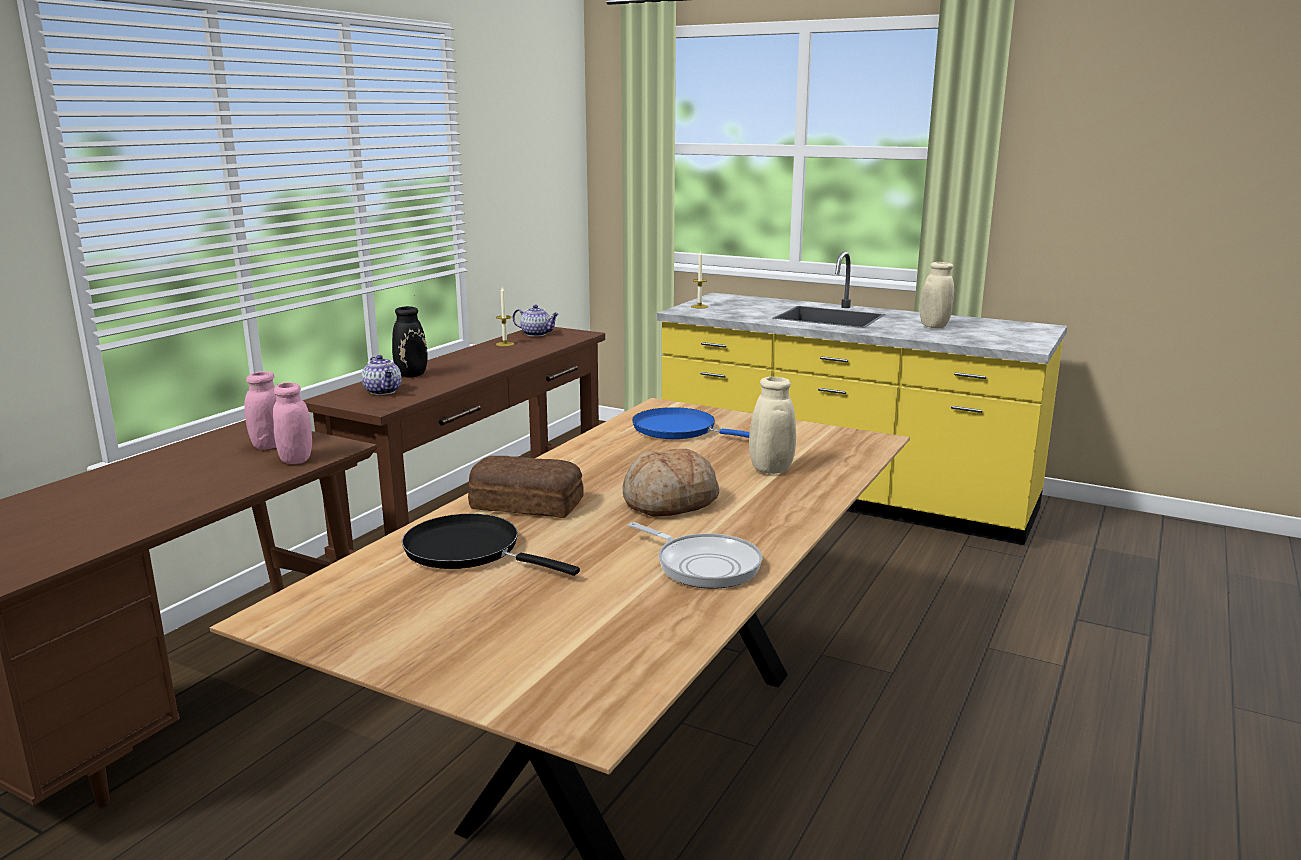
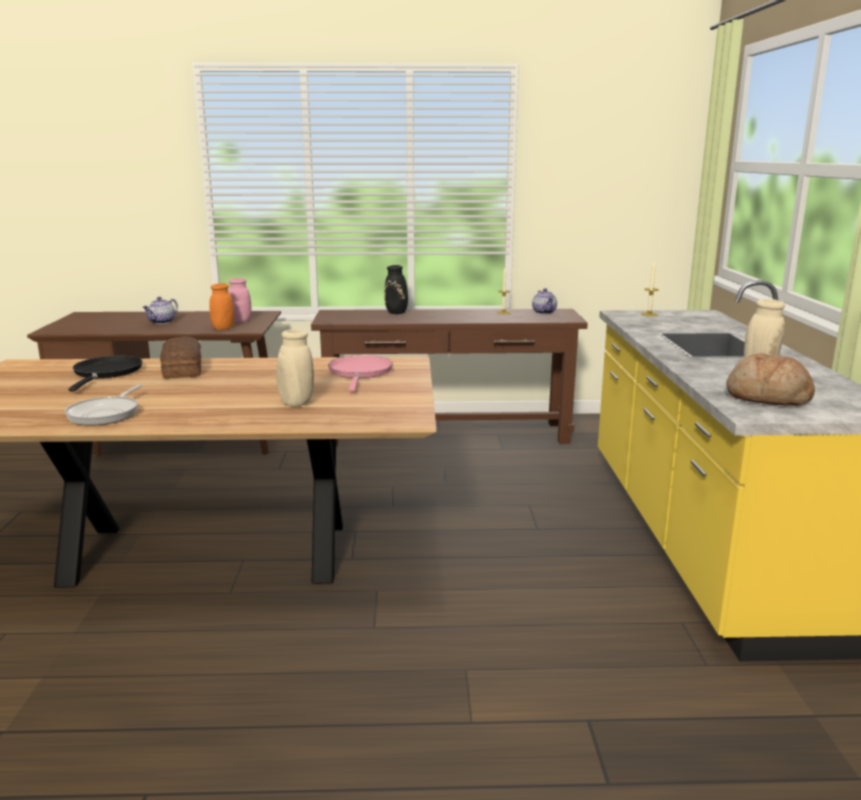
camera: 60 degrees right, 0 degrees up
pink jar [273,382,312,464] -> orange jar [209,283,234,330]
teapot [362,355,401,395] -> teapot moved to [142,297,178,324]
bread [623,449,719,517] -> bread moved to [726,352,815,406]
blue frying pan [632,407,750,439] -> pink frying pan [328,355,393,391]

